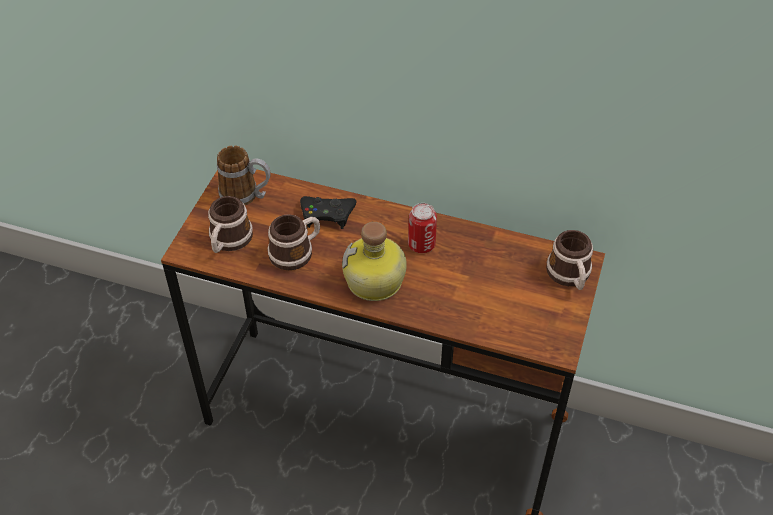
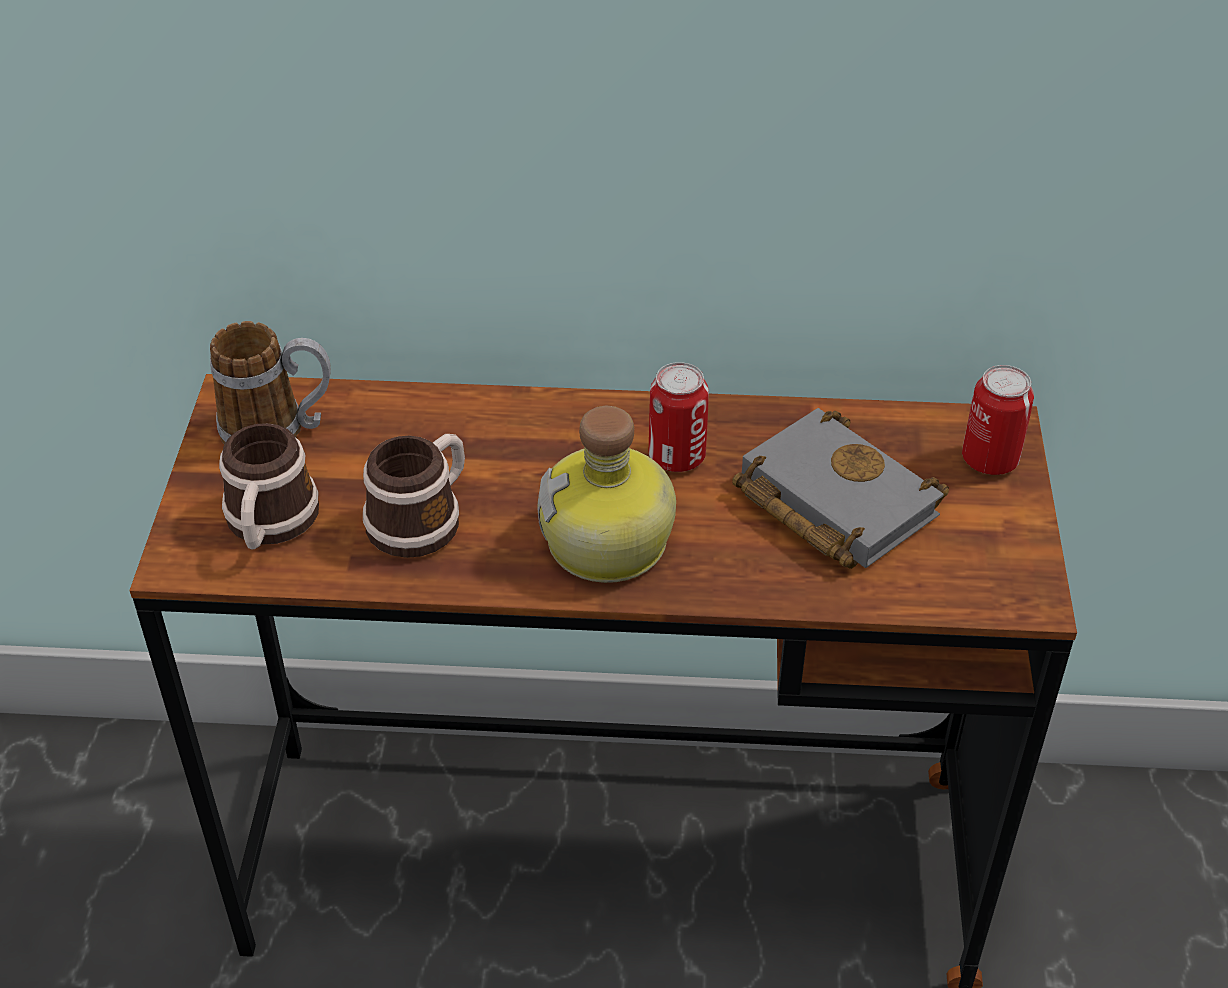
camera: 15 degrees left, 5 degrees down
black game controller [300,196,356,229] -> none
mug [546,230,593,290] -> can [962,365,1034,475]
none -> grey book [732,408,949,569]

